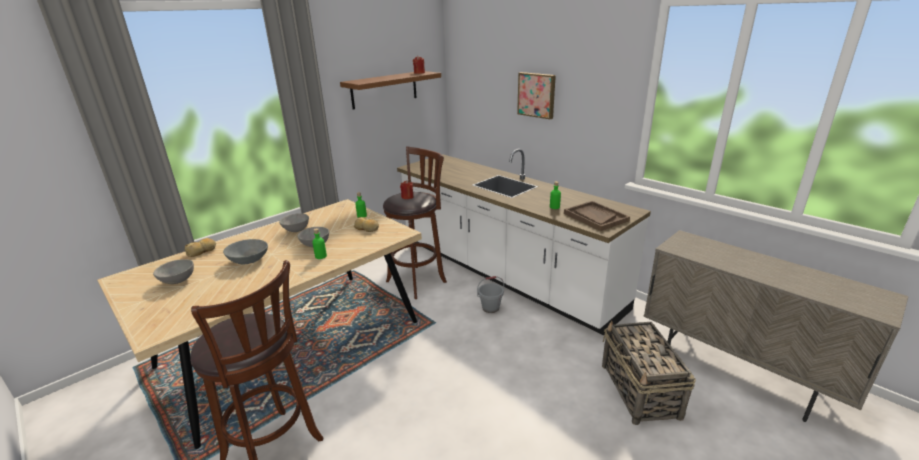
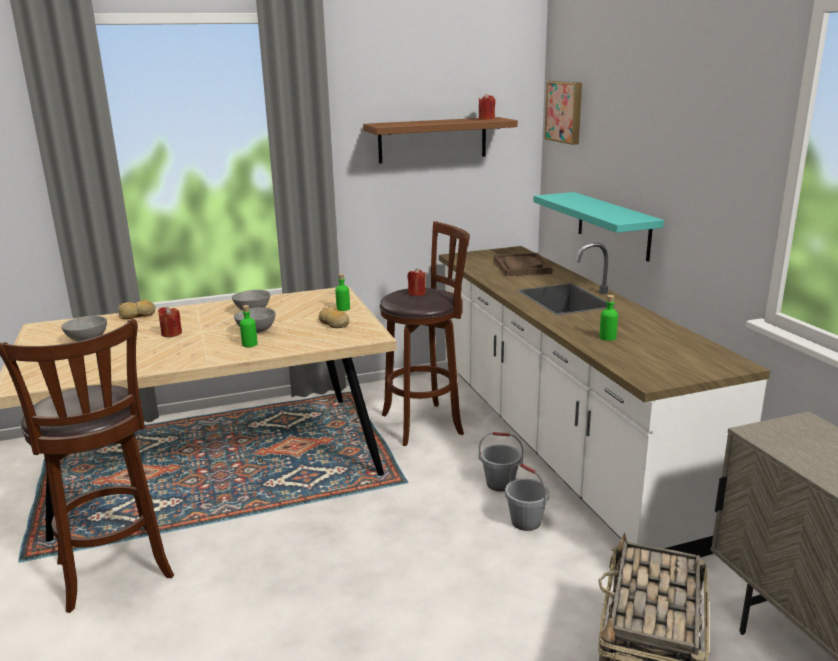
camera: 25 degrees right, 5 degrees down
grey bowl [223,239,268,264] -> red candle [158,307,182,337]
picture [517,72,556,119] -> picture moved to [544,81,582,145]
brown tray [564,201,630,231] -> brown tray moved to [494,253,553,276]
none -> grey bucket [505,464,550,531]
none -> turquoise shelf [533,192,664,261]

